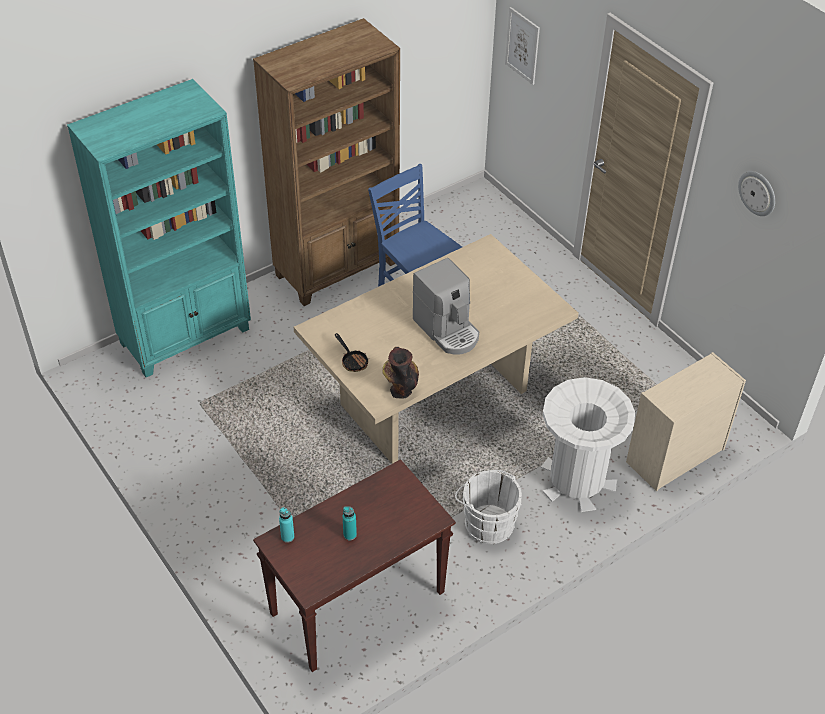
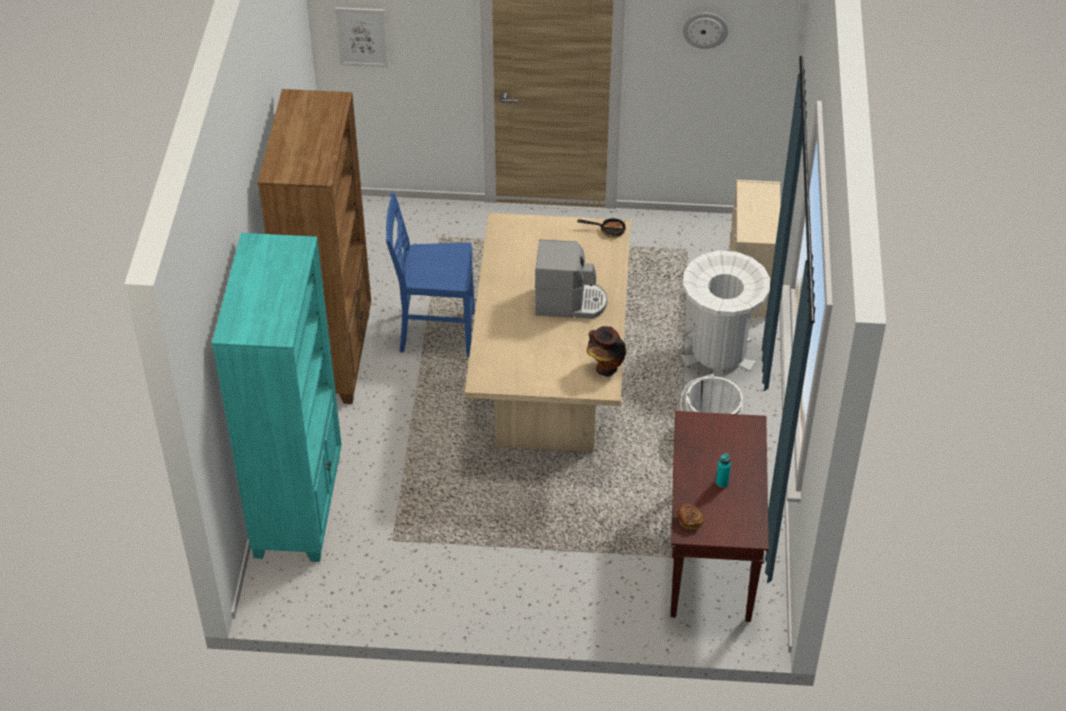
camera: 50 degrees left, 0 degrees up
turquoise bottle [279,507,294,543] -> bread [677,504,704,530]
frying pan [335,333,368,372] -> frying pan moved to [577,217,626,238]

